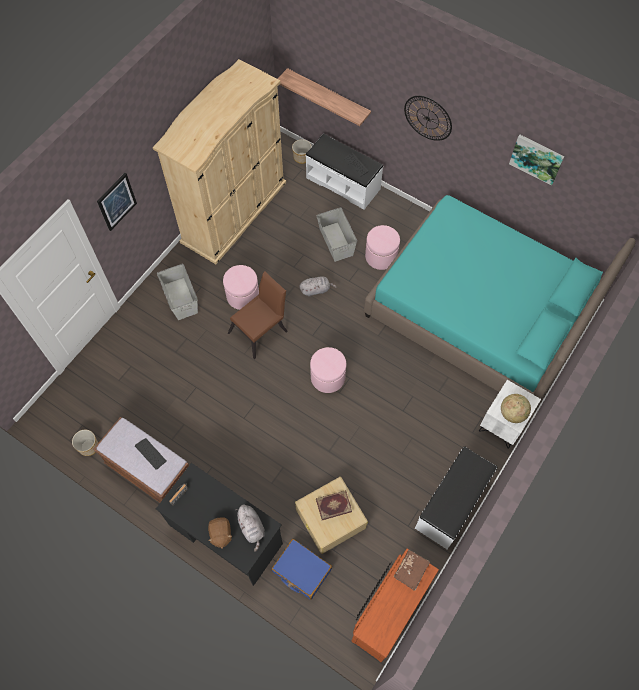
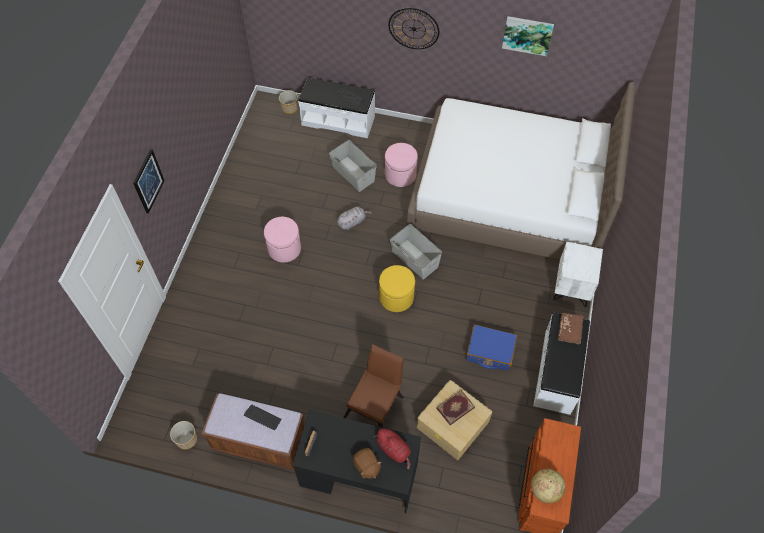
camera: 20 degrees left, 5 degrees down
beige wardrobe [153,59,286,264] -> none
grey storage box [157,264,198,320] -> grey storage box moved to [390,224,442,280]
brown chair [228,271,288,359] -> brown chair moved to [343,344,404,427]
grey plush toy [235,504,265,552] -> red plush toy [374,428,411,469]
blue suitcase [271,539,332,600] -> blue suitcase moved to [466,324,518,371]
shelf [278,68,371,126] -> none
pink ottoman [310,347,346,393] -> yellow ottoman [379,265,415,312]
turquoise bed [364,195,636,399] -> white bed [406,82,636,260]
brown book [394,550,430,590] -> brown book moved to [558,313,584,344]
globe [501,394,531,423] -> globe moved to [531,469,565,503]

